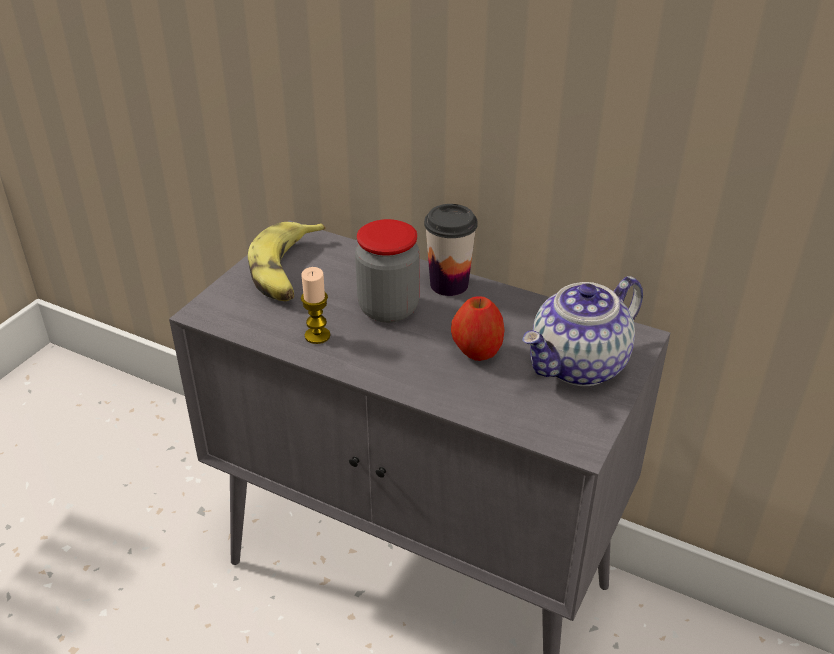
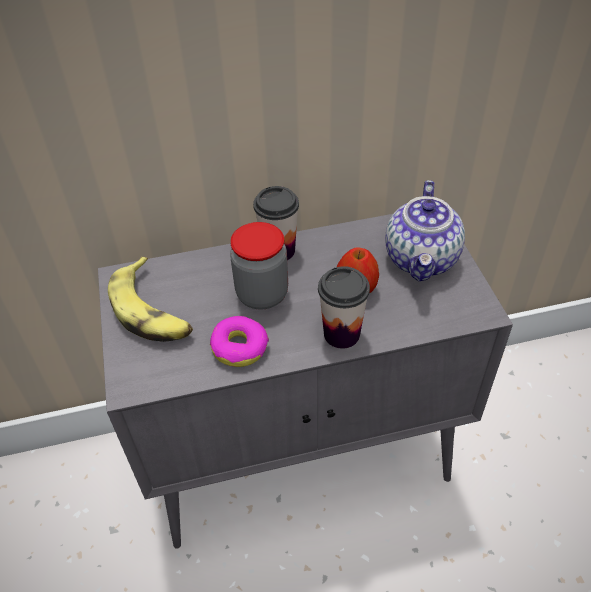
camera: 40 degrees left, 10 degrees up
candle [301,267,330,344] -> donut [210,316,269,367]
none -> cup [318,266,370,349]

